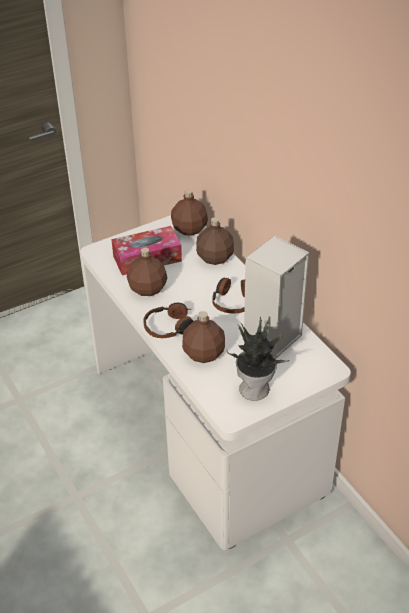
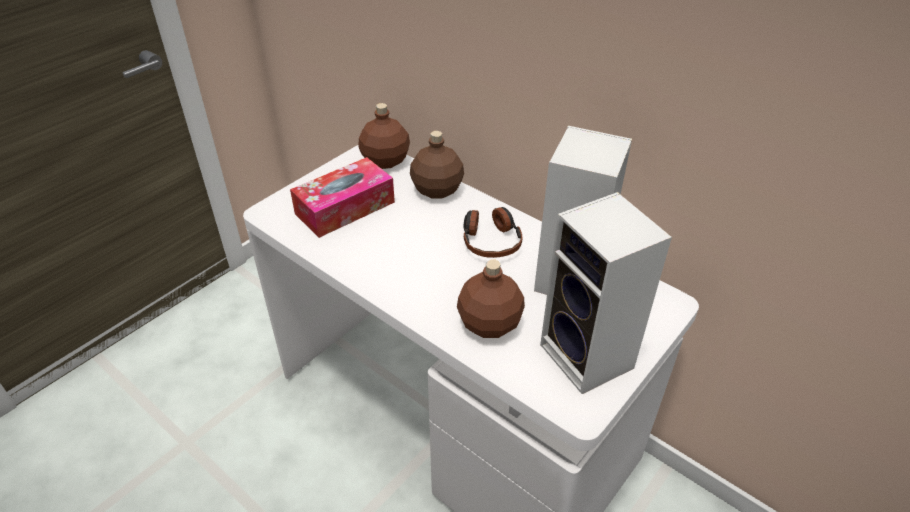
camera: 20 degrees left, 0 degrees up
brown bottle [127,248,167,296] -> none
headphones [143,303,193,338] -> none
potted plant [227,316,289,401] -> speaker [540,192,672,394]

